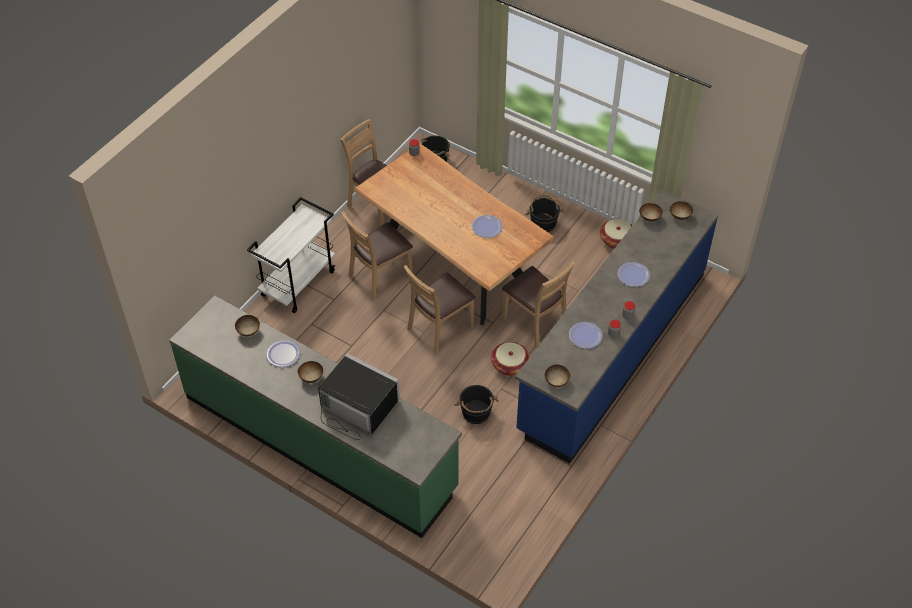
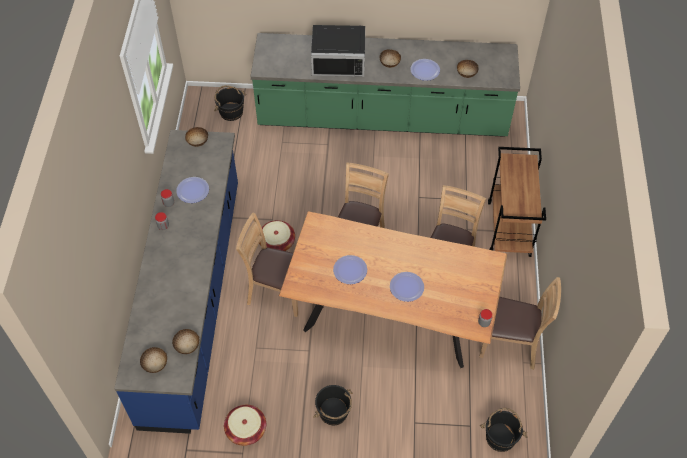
camera: 150 degrees right, 5 degrees up
white cart [247,197,335,313] -> brown cart [488,147,546,257]
black bucket [454,385,498,424] -> black bucket moved to [214,85,246,121]
plate [618,262,650,287] -> plate moved to [390,272,424,302]

